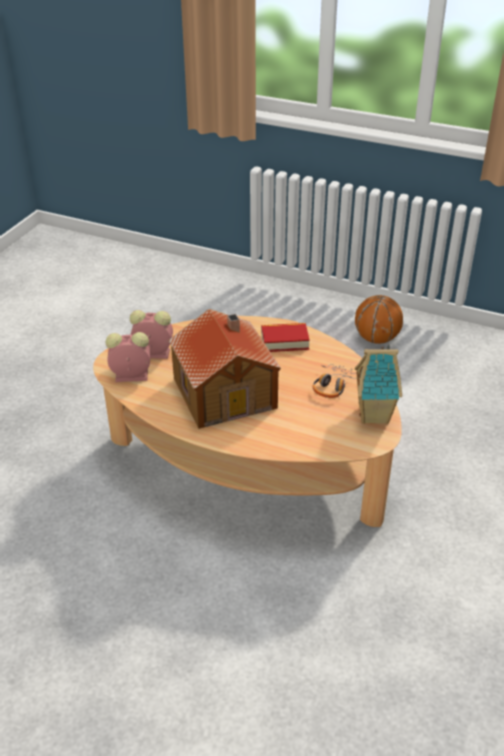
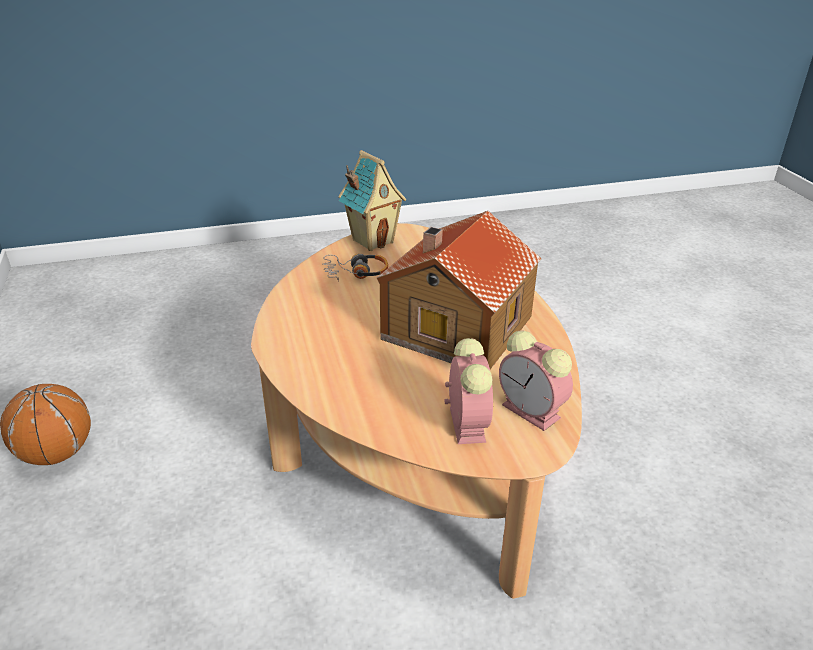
camera: 130 degrees left, 5 degrees down
alarm clock [130,310,173,359] -> alarm clock turned 150 degrees counterclockwise [444,338,493,444]
book [261,323,310,352] -> none

